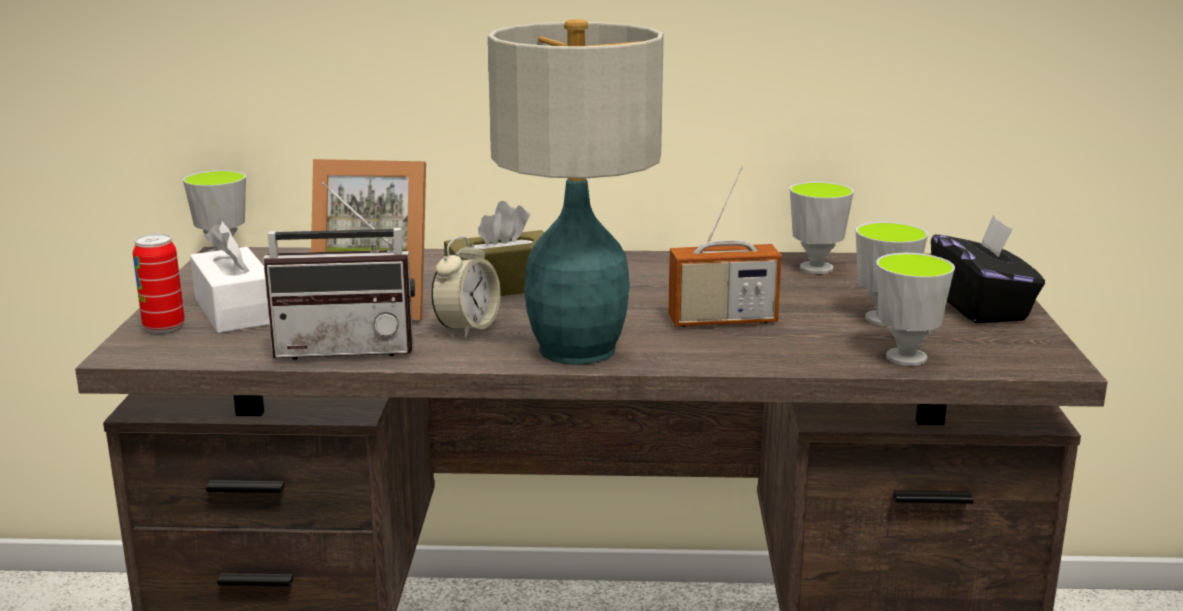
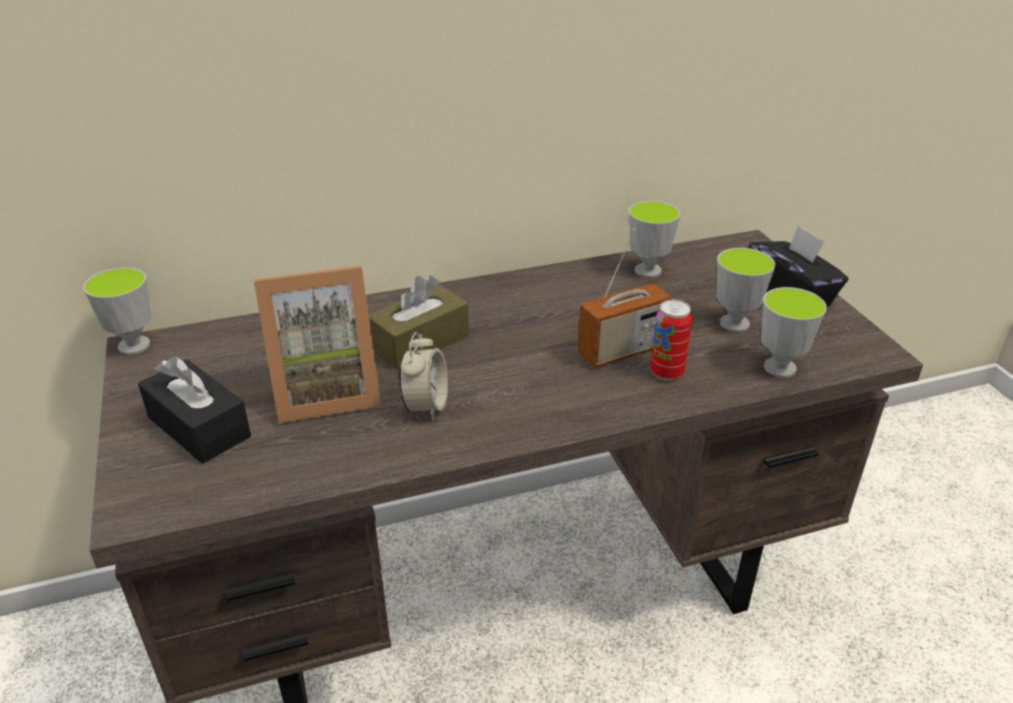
camera: 20 degrees left, 15 degrees up
can [133,234,185,333] -> can moved to [650,299,692,381]
white tissue box [190,220,270,333] -> black tissue box [138,356,251,464]
radio [263,182,415,360] -> none
table lamp [488,19,664,365] -> none

